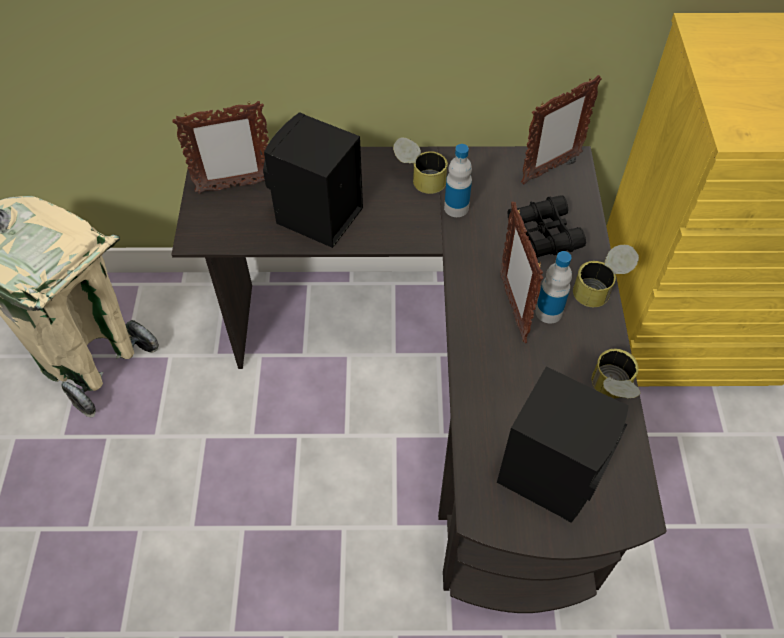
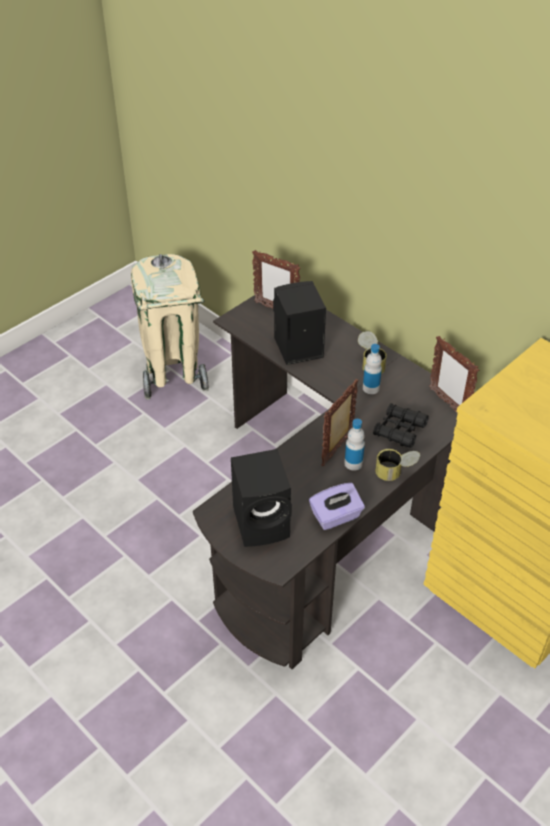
camera: 45 degrees right, 10 degrees down
picture frame [521,75,602,184] -> picture frame turned 45 degrees clockwise [429,336,479,413]
can [591,349,640,399] -> purple tissue box [309,483,365,530]

